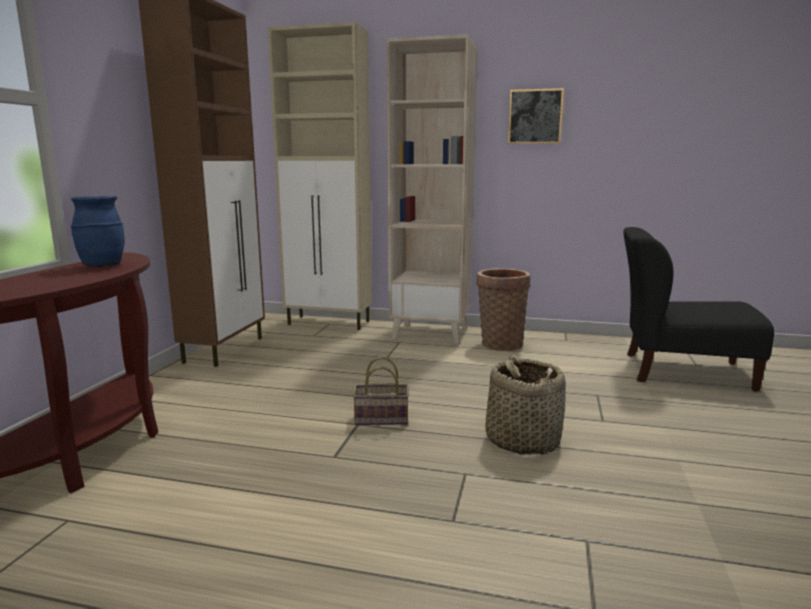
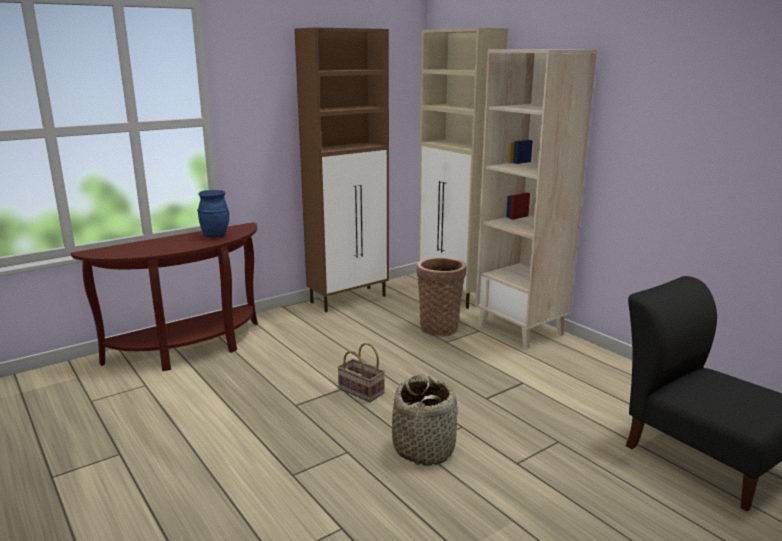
camera: 40 degrees right, 5 degrees up
basket [477,269,531,351] -> basket moved to [417,257,466,337]
picture [508,88,564,144] -> none

